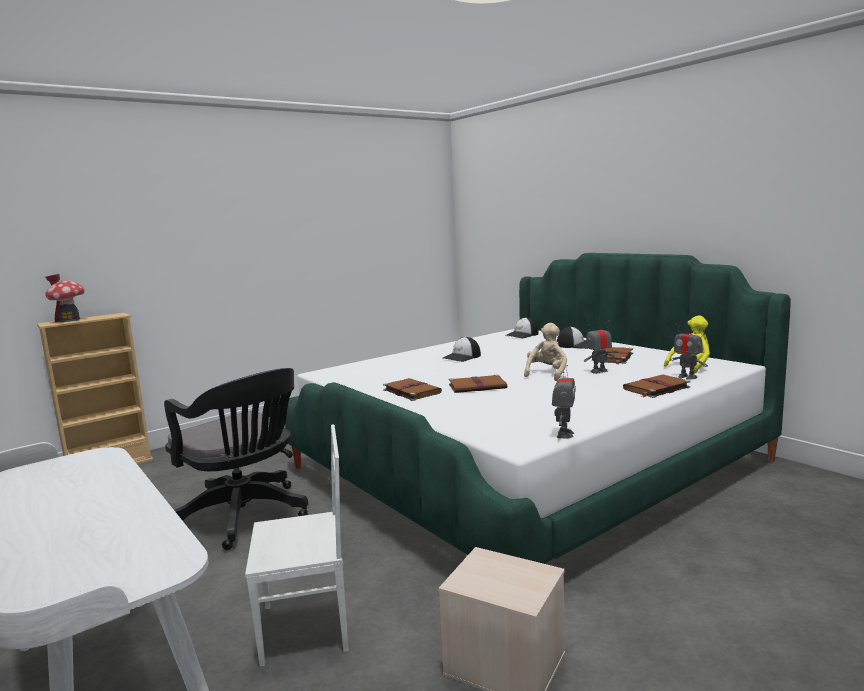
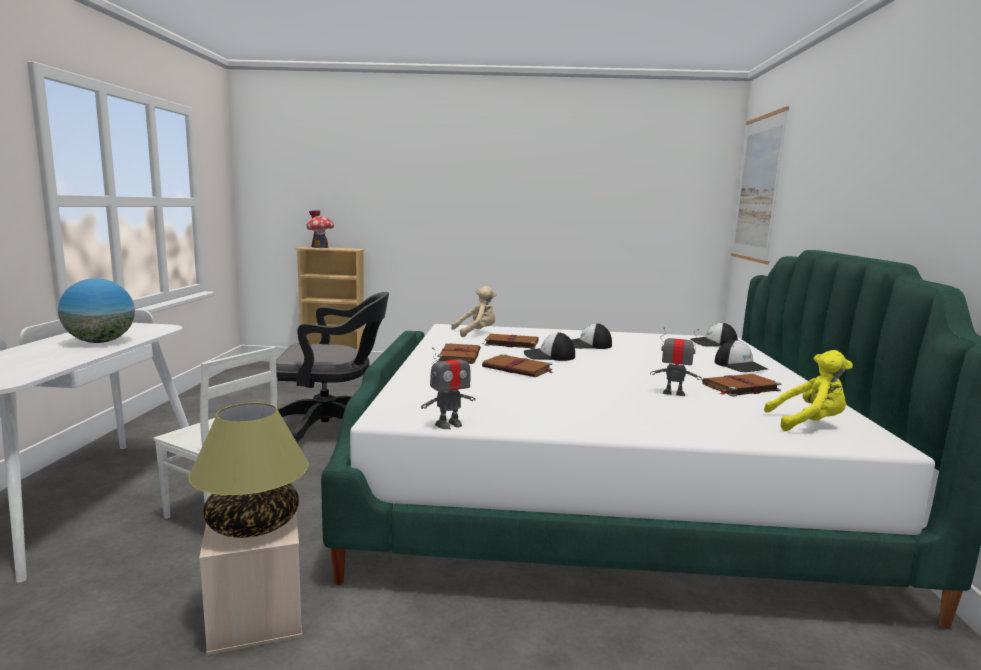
camera: 40 degrees right, 0 degrees up
black office chair [164,368,308,550] -> black office chair turned 90 degrees counterclockwise [276,292,389,443]
beige plush toy [524,323,567,381] -> beige plush toy moved to [451,286,497,337]
brown book [623,374,690,398] -> brown book moved to [482,334,539,349]
toy robot [670,323,708,380] -> none
none -> globe [58,278,135,343]
none -> table lamp [189,403,309,538]
none -> cap [524,332,575,361]
none -> picture [731,106,789,264]

